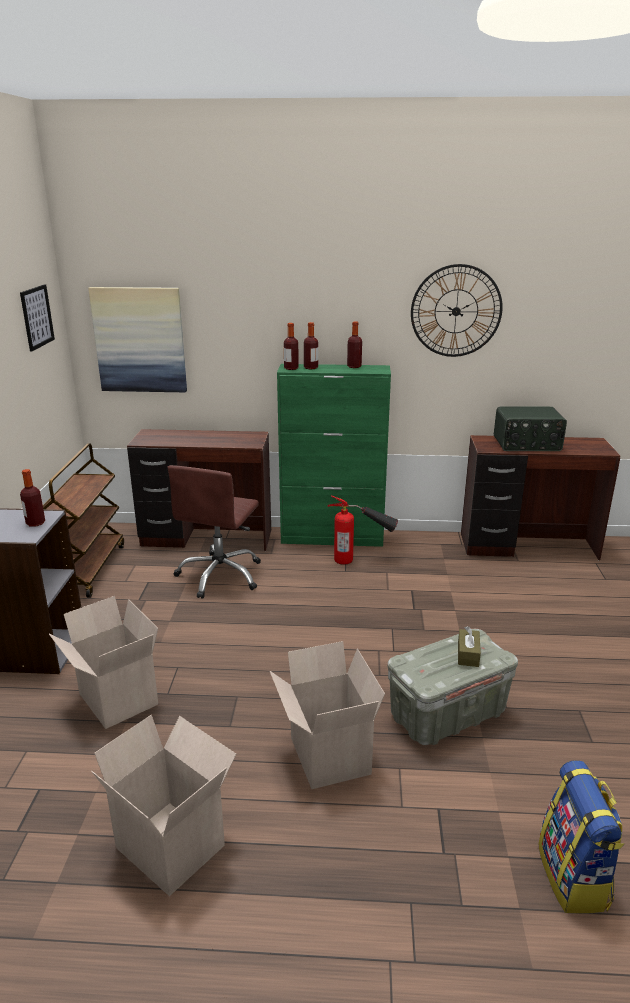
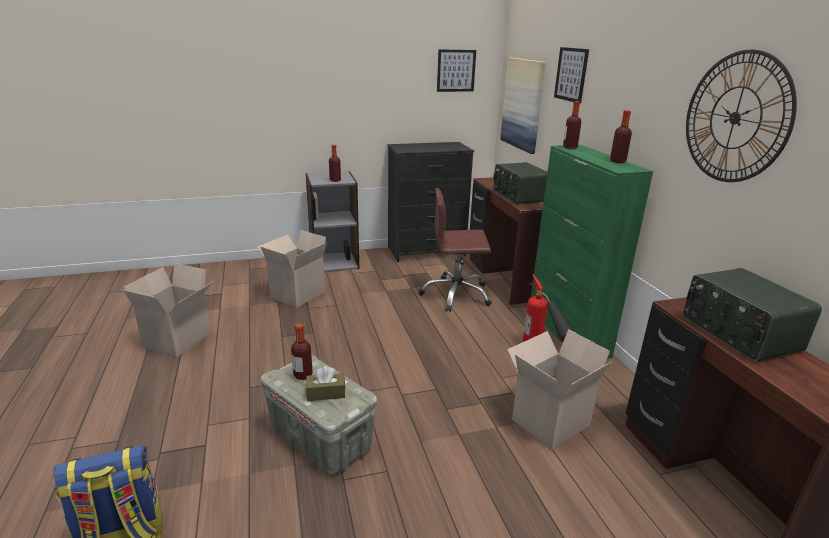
camera: 70 degrees right, 0 degrees up
brown cart [43,443,124,598] -> black dresser [387,142,474,262]
cardboard box [270,641,385,789] -> cardboard box moved to [507,329,612,450]
bottle [304,322,318,369] -> bottle moved to [291,324,313,380]
none -> radio [493,162,547,204]
none -> picture [554,47,589,104]

